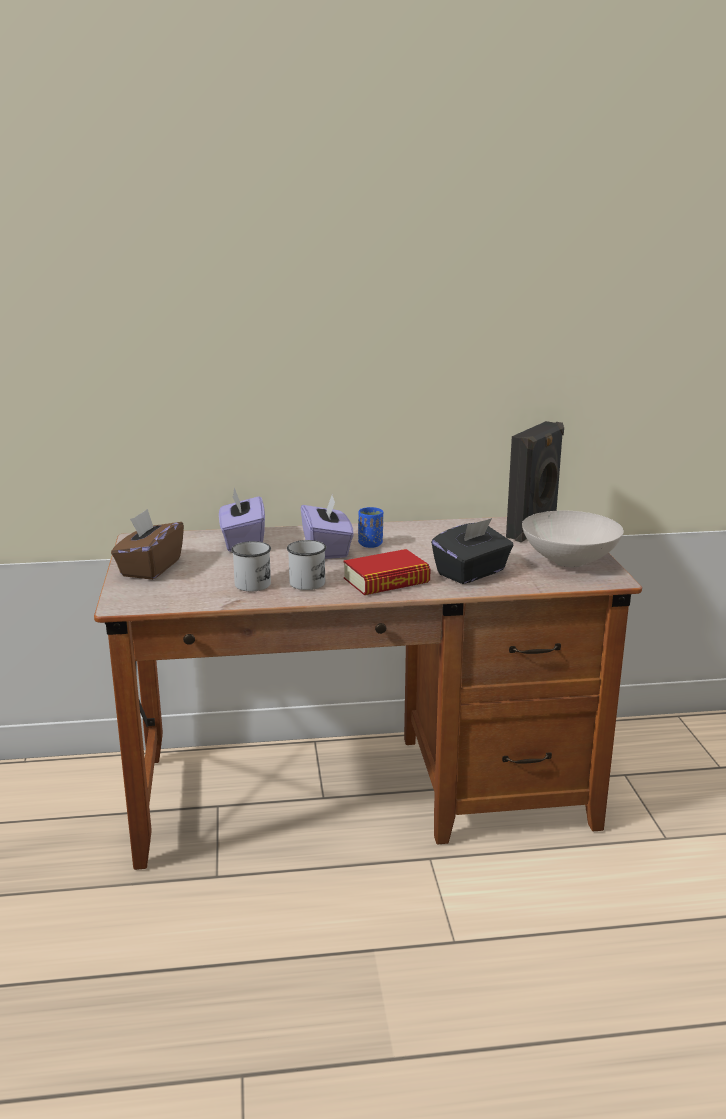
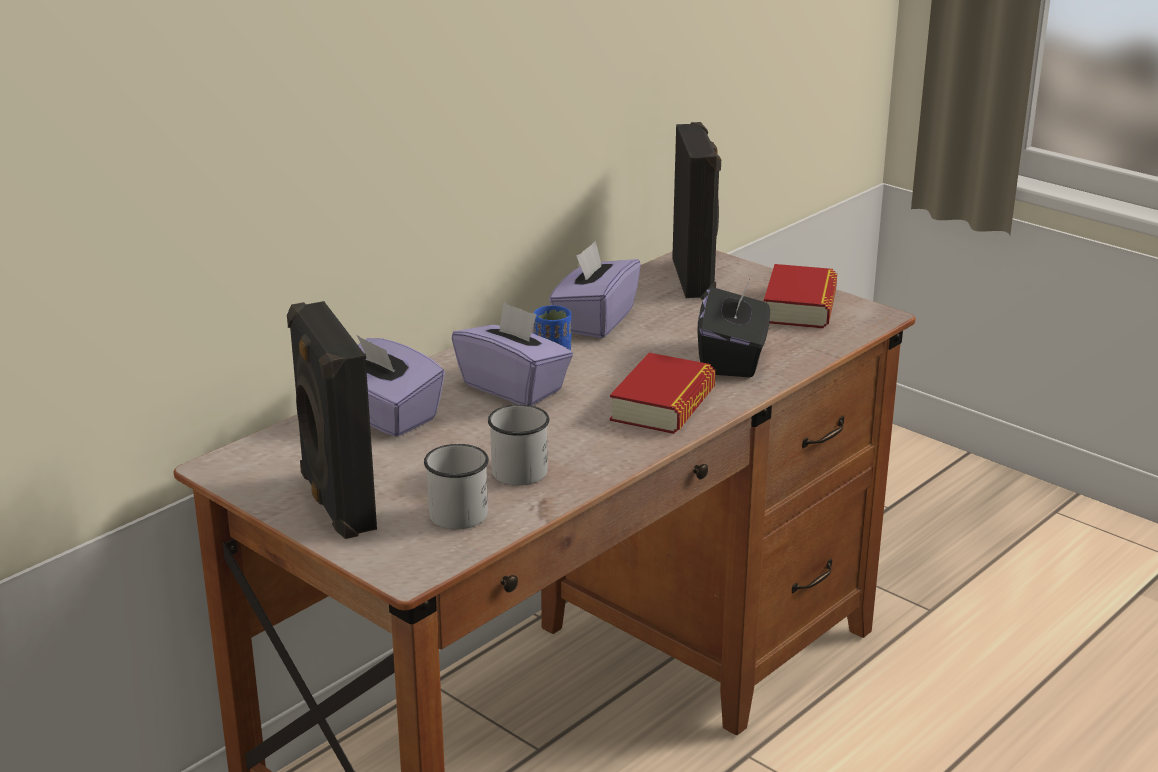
camera: 40 degrees left, 5 degrees up
brown tissue box [111,509,184,580] -> black speaker [287,301,377,539]
white mug [287,540,326,590] -> white mug moved to [424,444,489,529]
white bowl [522,511,624,567] -> book [764,264,837,328]
none -> purple tissue box [549,241,641,338]

